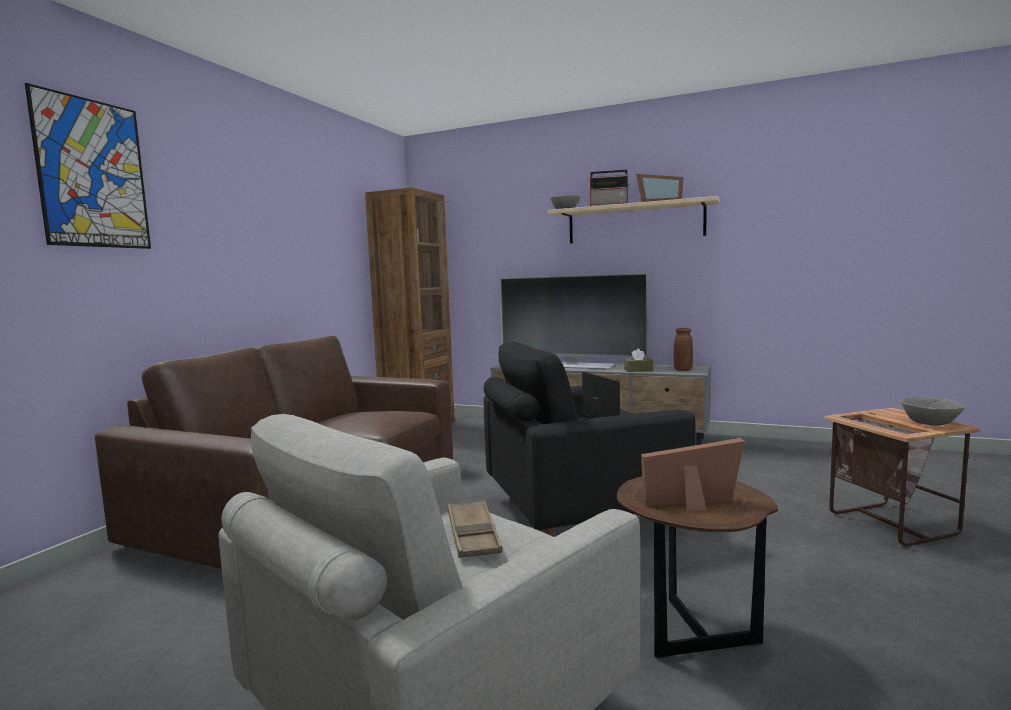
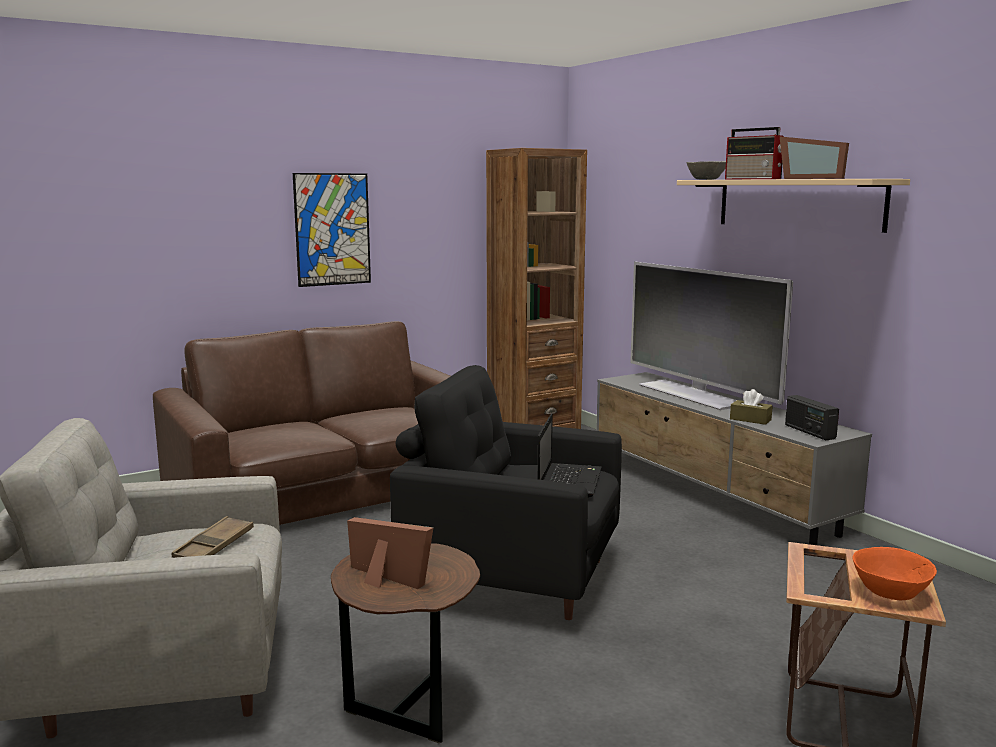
camera: 35 degrees right, 5 degrees up
picture [25,83,151,249] -> picture moved to [293,173,371,287]
brown vase [674,328,693,371] -> radio [785,395,839,440]
grey bowl [901,396,965,425] -> orange bowl [852,547,937,600]

